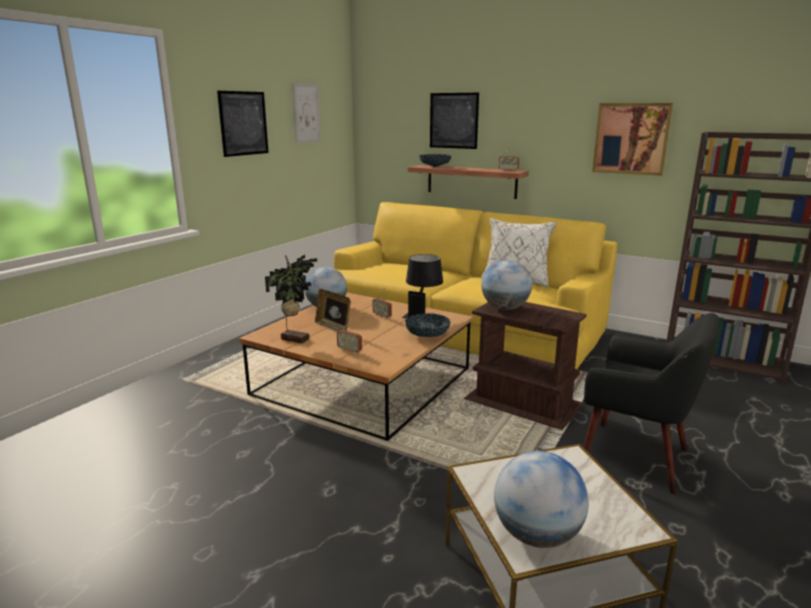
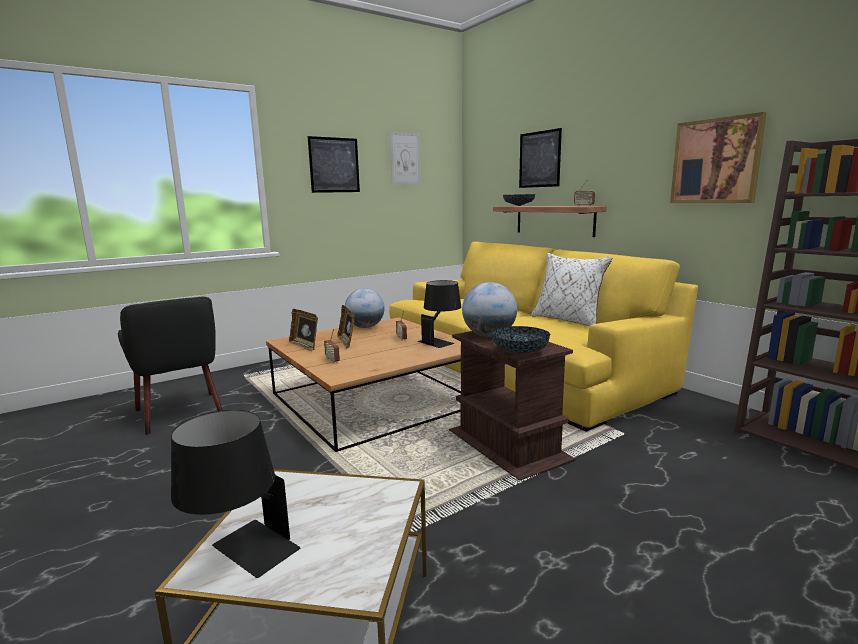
camera: 25 degrees right, 5 degrees down
potted plant [265,255,317,344] -> picture frame [289,309,318,352]
bowl [405,313,451,337] -> bowl moved to [492,326,550,353]
globe [494,451,589,548] -> black table lamp [171,410,301,578]
black armchair [583,313,719,494] -> black armchair moved to [118,297,223,435]

